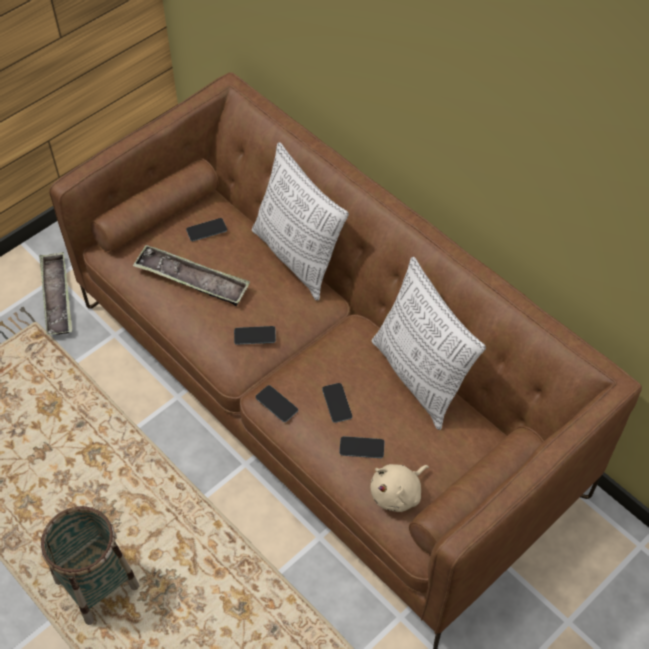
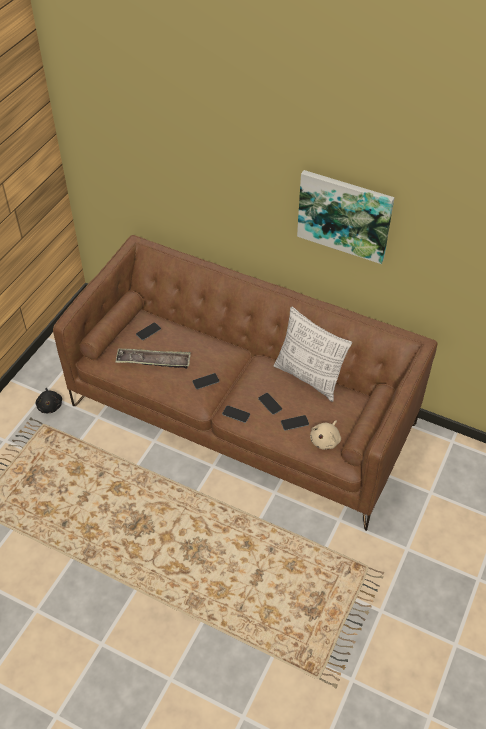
camera: 20 degrees left, 5 degrees down
tray [39,252,72,335] -> black plush toy [36,388,62,413]
basket [41,506,139,625] -> none
pillow [252,142,349,301] -> none
none -> picture [297,170,394,264]

